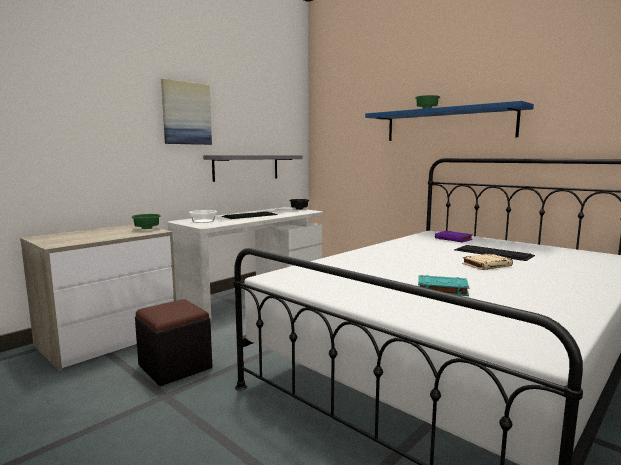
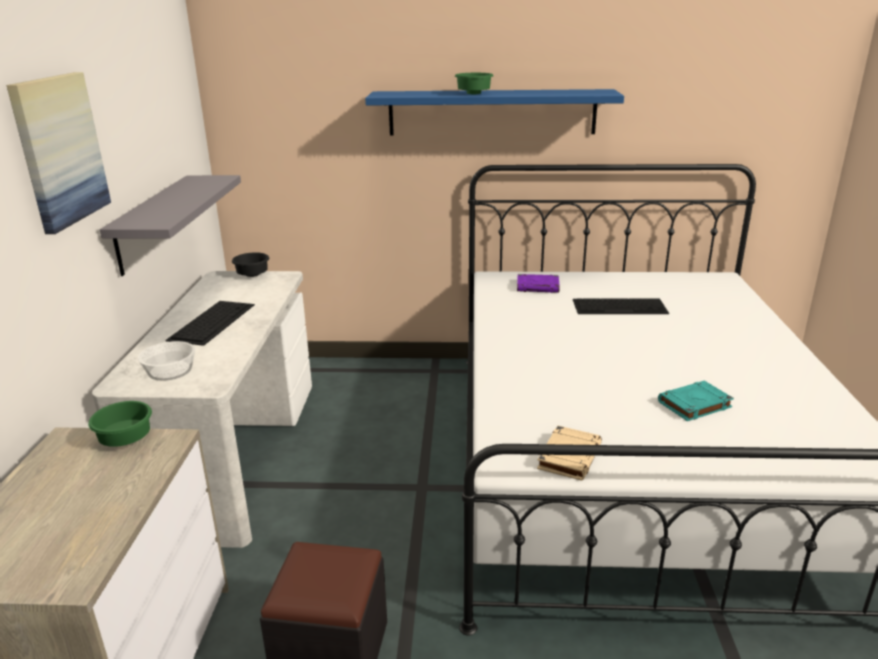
camera: 40 degrees left, 15 degrees up
beige book [462,254,513,270] -> beige book moved to [537,425,602,481]

